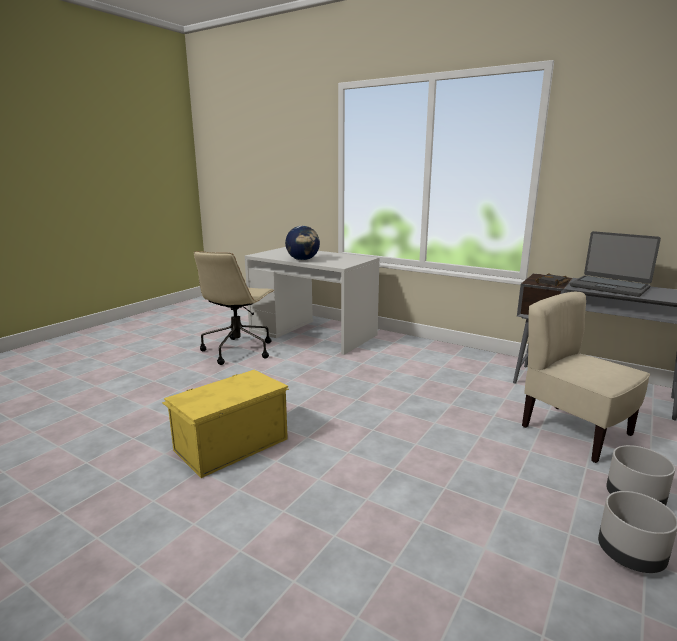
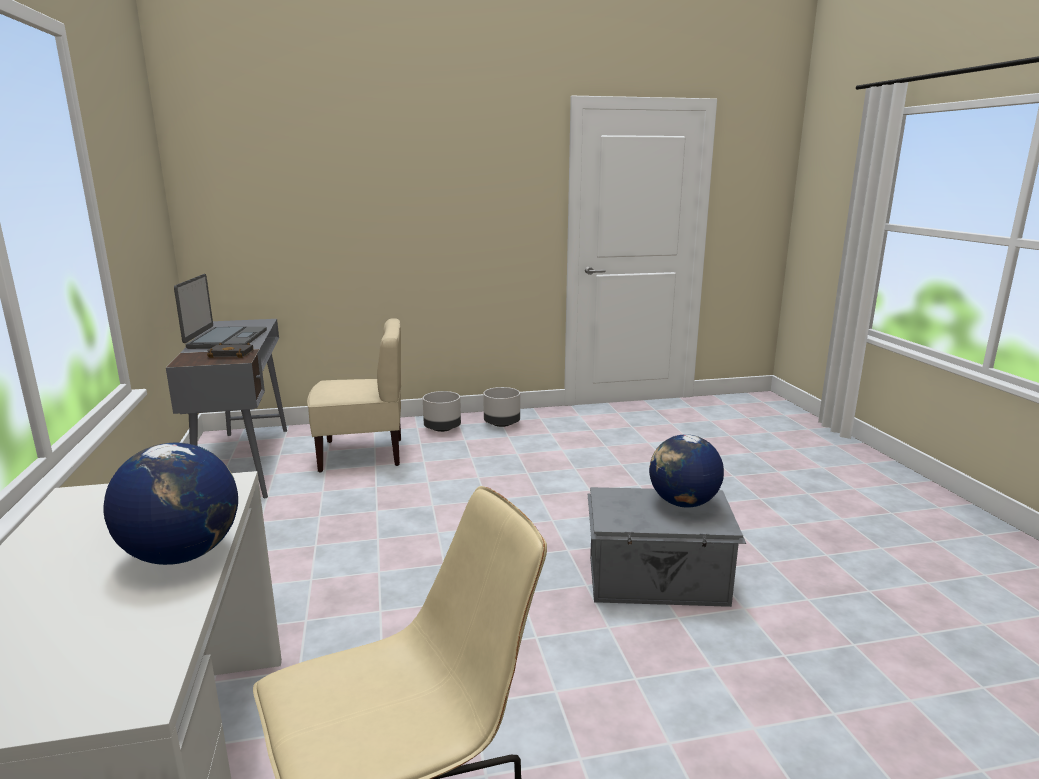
camera: 135 degrees left, 0 degrees up
yellow storage box [162,370,289,478] -> grey storage box [588,487,746,607]
beige chair [522,292,650,463] -> beige chair turned 105 degrees counterclockwise [307,318,401,472]
none -> globe [649,434,724,508]

